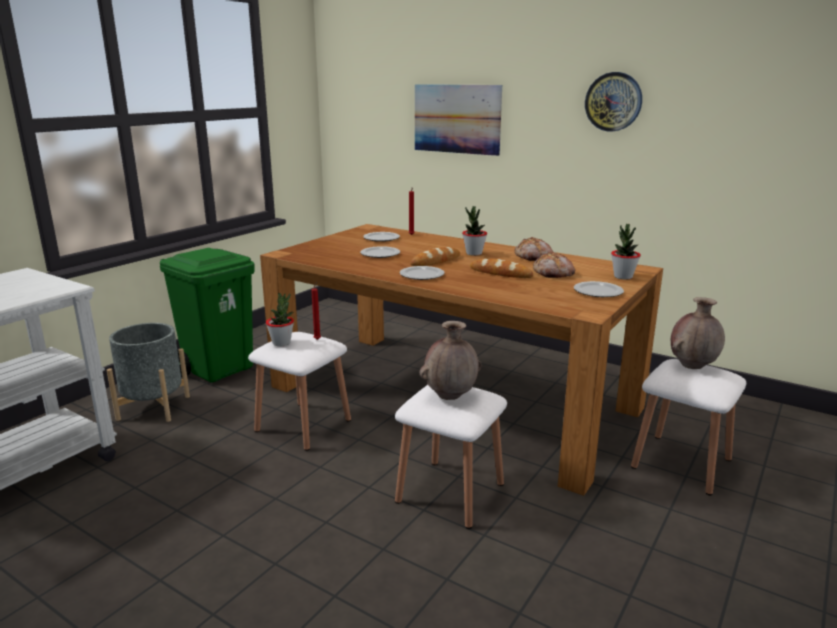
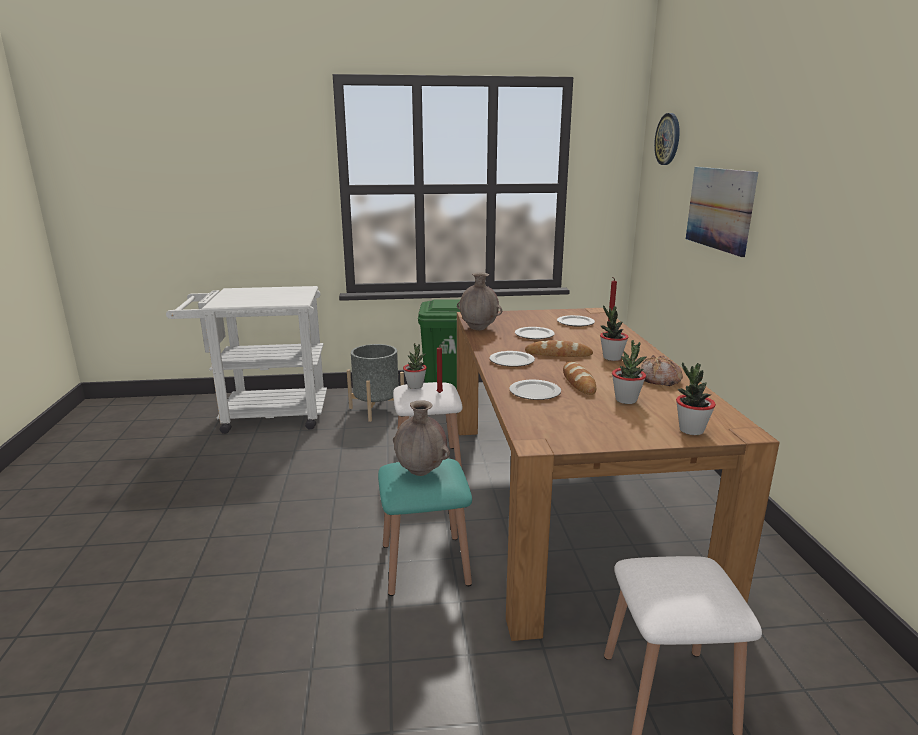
camera: 50 degrees right, 0 degrees up
white stool [395,385,507,529] -> turquoise stool [378,459,472,596]
bread [533,252,576,278] -> potted plant [612,340,647,404]
plate [574,281,624,297] -> plate moved to [509,380,561,400]
wall clock [585,72,642,132] -> wall clock moved to [654,113,680,165]
brown vase [671,297,725,369] -> brown vase moved to [457,273,502,330]

